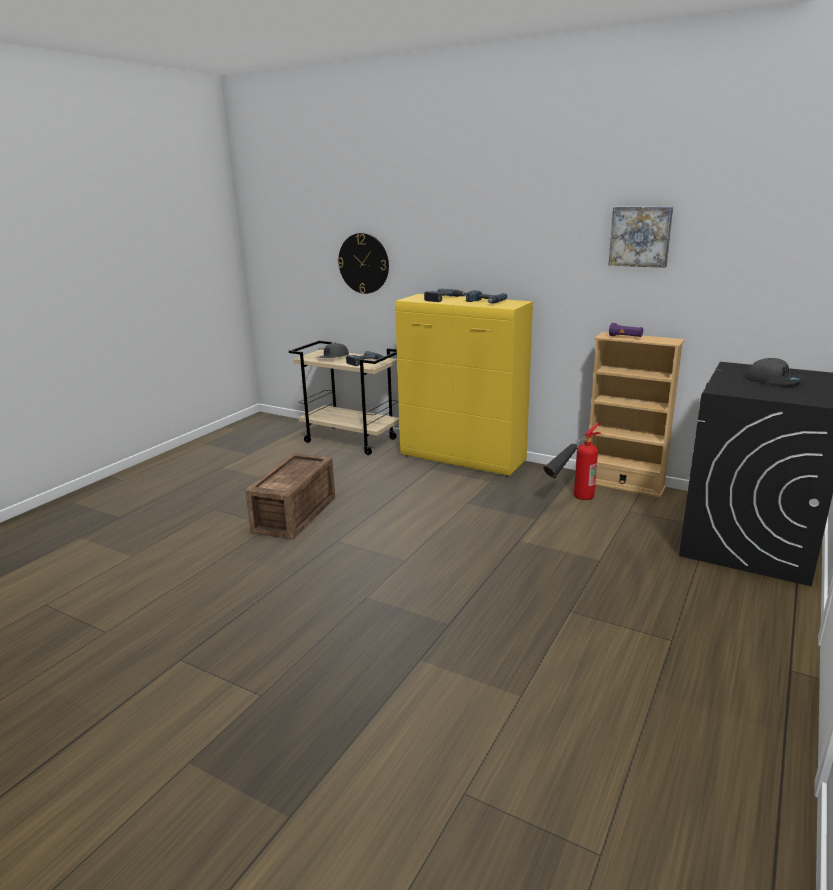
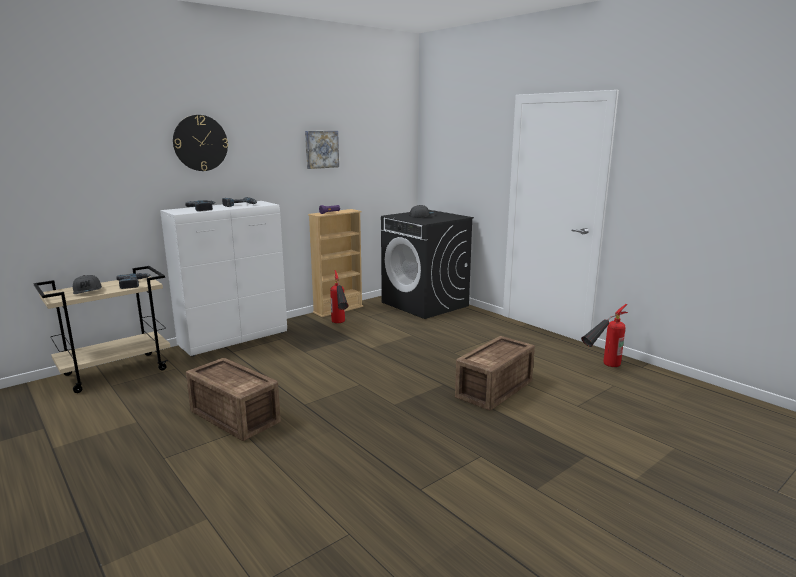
camera: 70 degrees left, 5 degrees down
wall clock [338,233,389,294] -> wall clock moved to [173,115,228,171]
yellow cabinet [395,294,533,476] -> white cabinet [160,201,287,357]
none -> crate [455,336,535,411]
none -> fire extinguisher [581,304,628,367]

